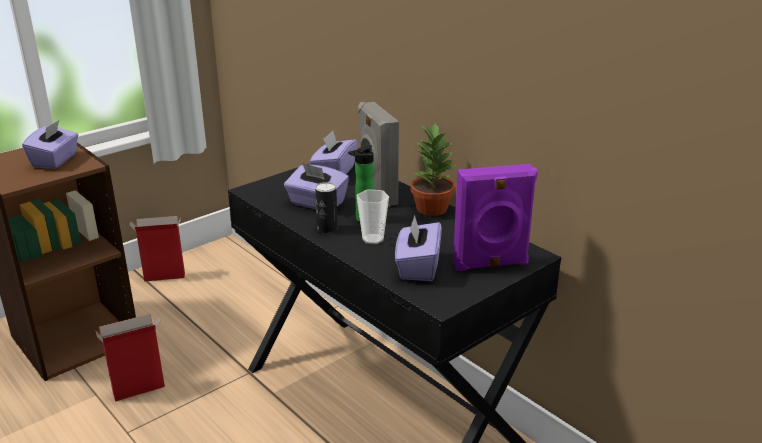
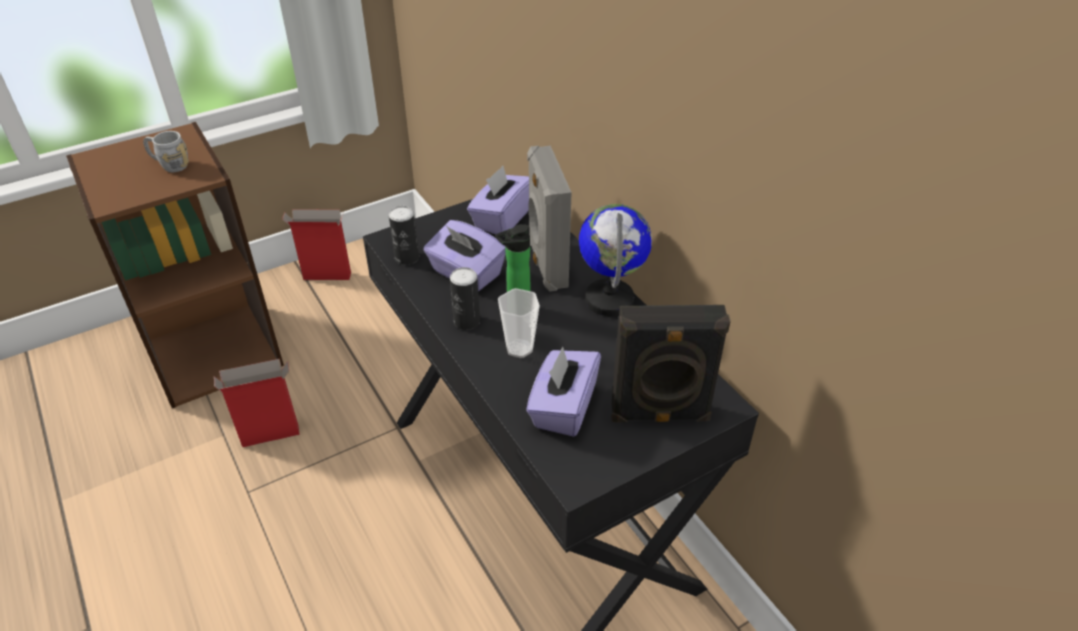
camera: 10 degrees right, 15 degrees up
purple tissue box [22,120,78,169] -> grey mug [143,131,189,172]
potted plant [411,122,456,216] -> globe [579,204,652,316]
purple speaker [453,164,538,271] -> black speaker [611,305,731,422]
none -> can [389,206,419,265]

